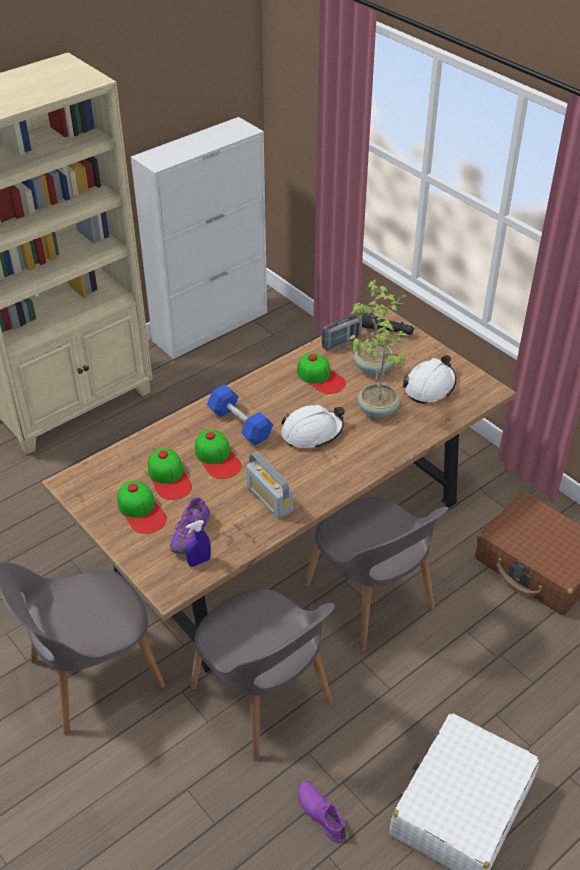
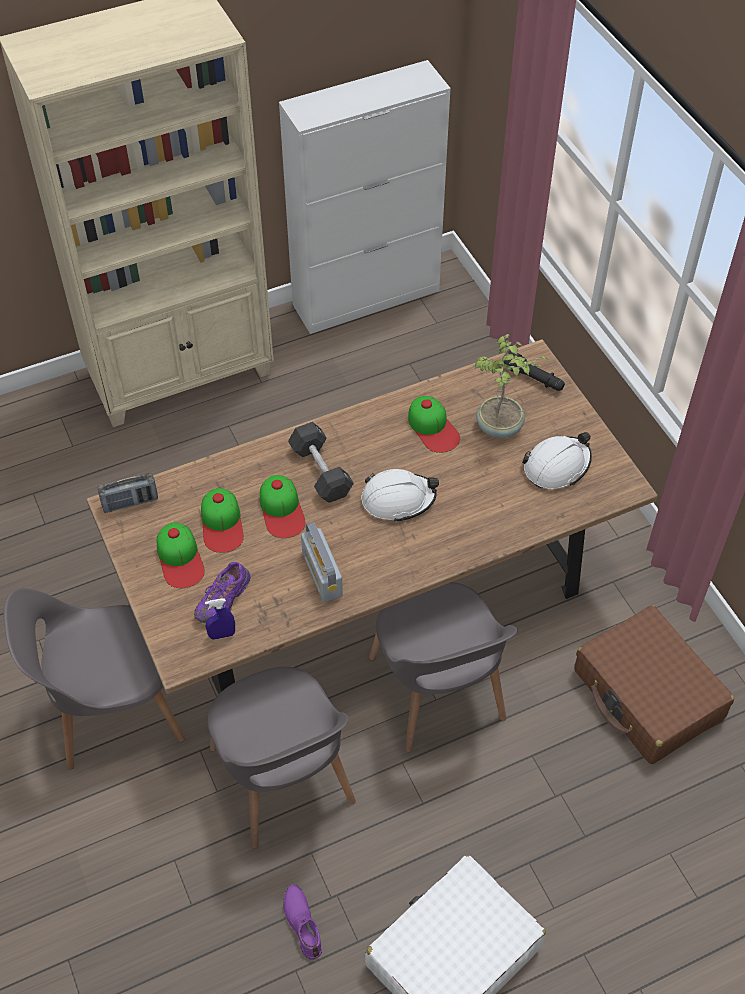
camera: 15 degrees right, 10 degrees up
blue dumbbell [207,384,273,446] -> black dumbbell [288,422,354,503]
radio [322,314,362,351] -> radio moved to [98,473,158,513]
potted plant [348,320,408,418] -> none

